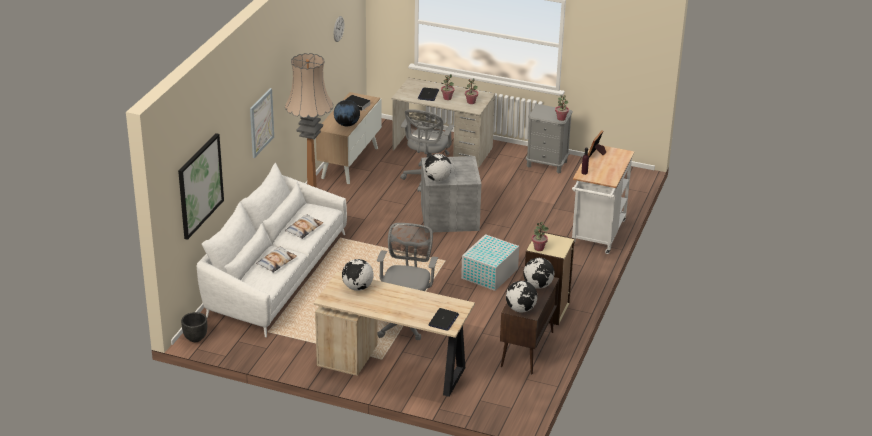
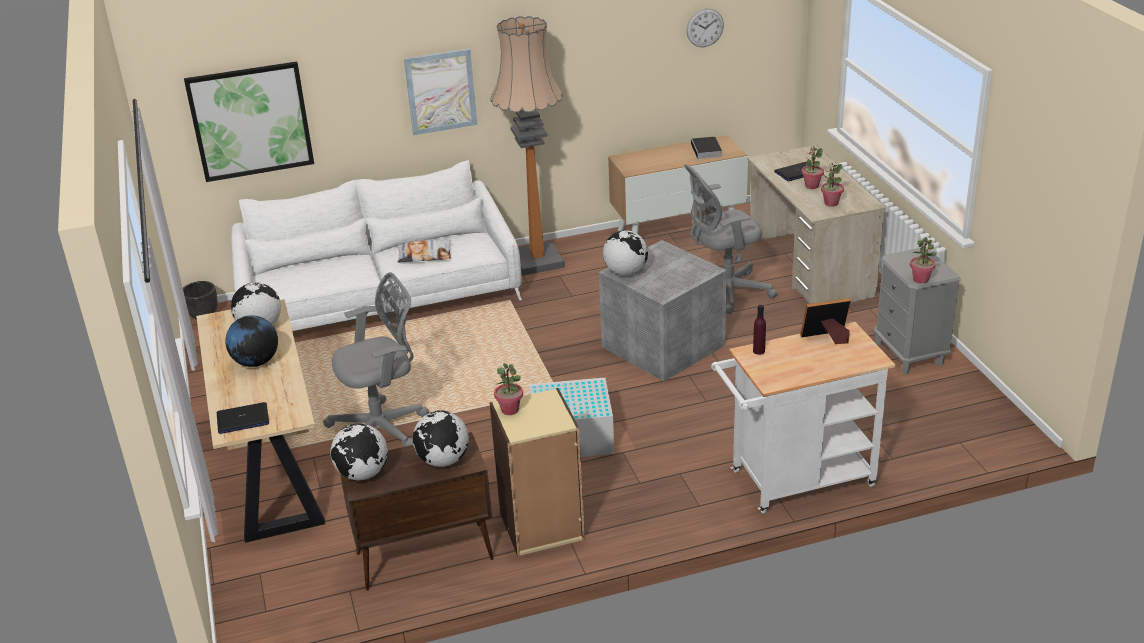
camera: 55 degrees right, 0 degrees up
pillow [256,246,297,273] -> none
globe [334,100,360,126] -> globe moved to [225,315,278,367]

